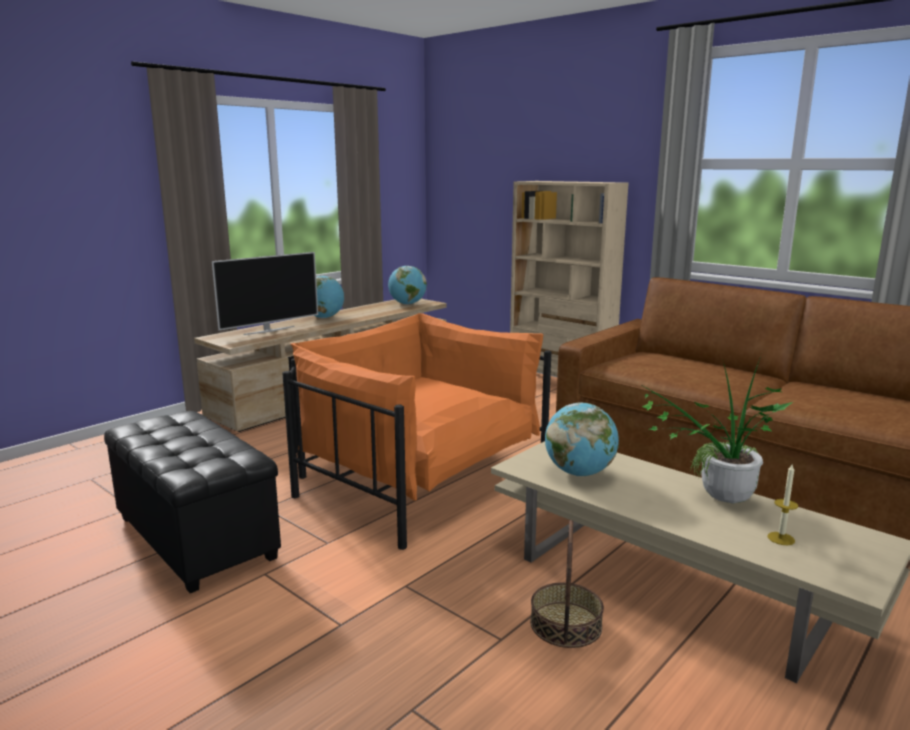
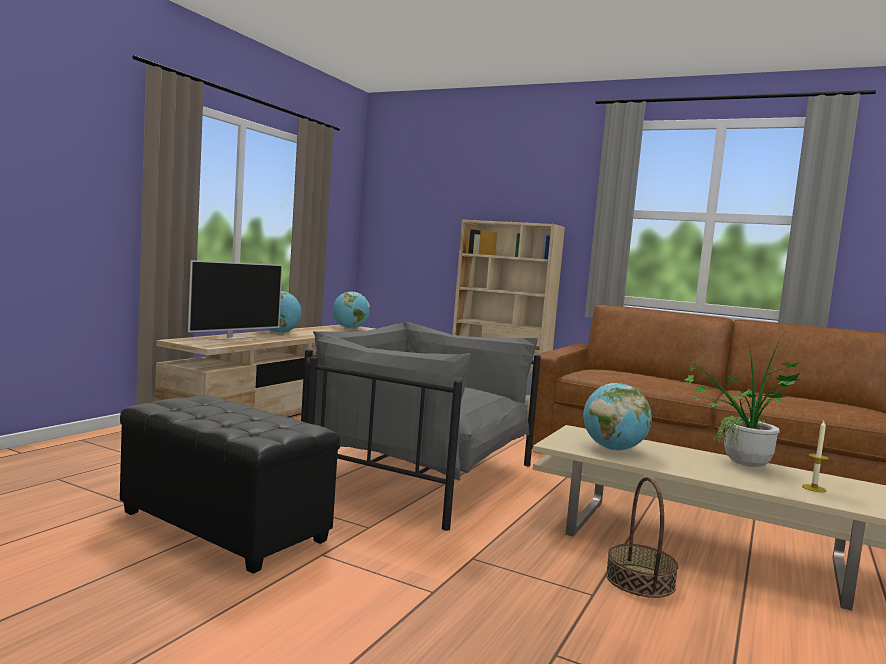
camera: 15 degrees left, 10 degrees down
orange armchair [283,313,551,550] -> grey armchair [301,322,541,531]

